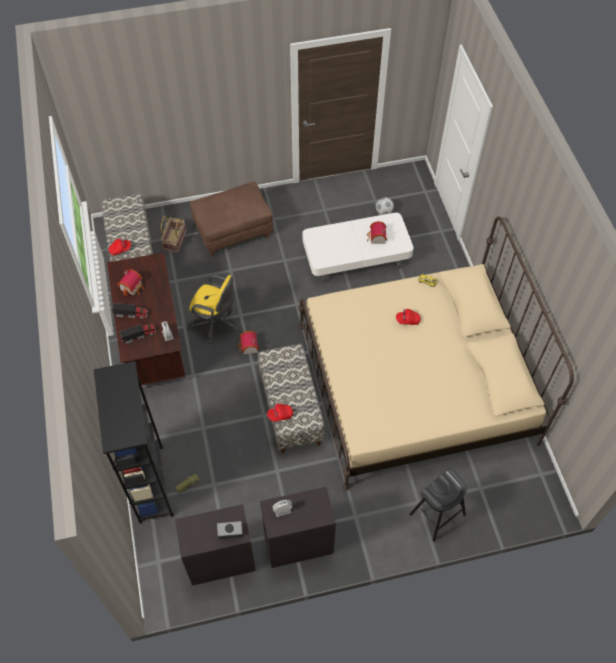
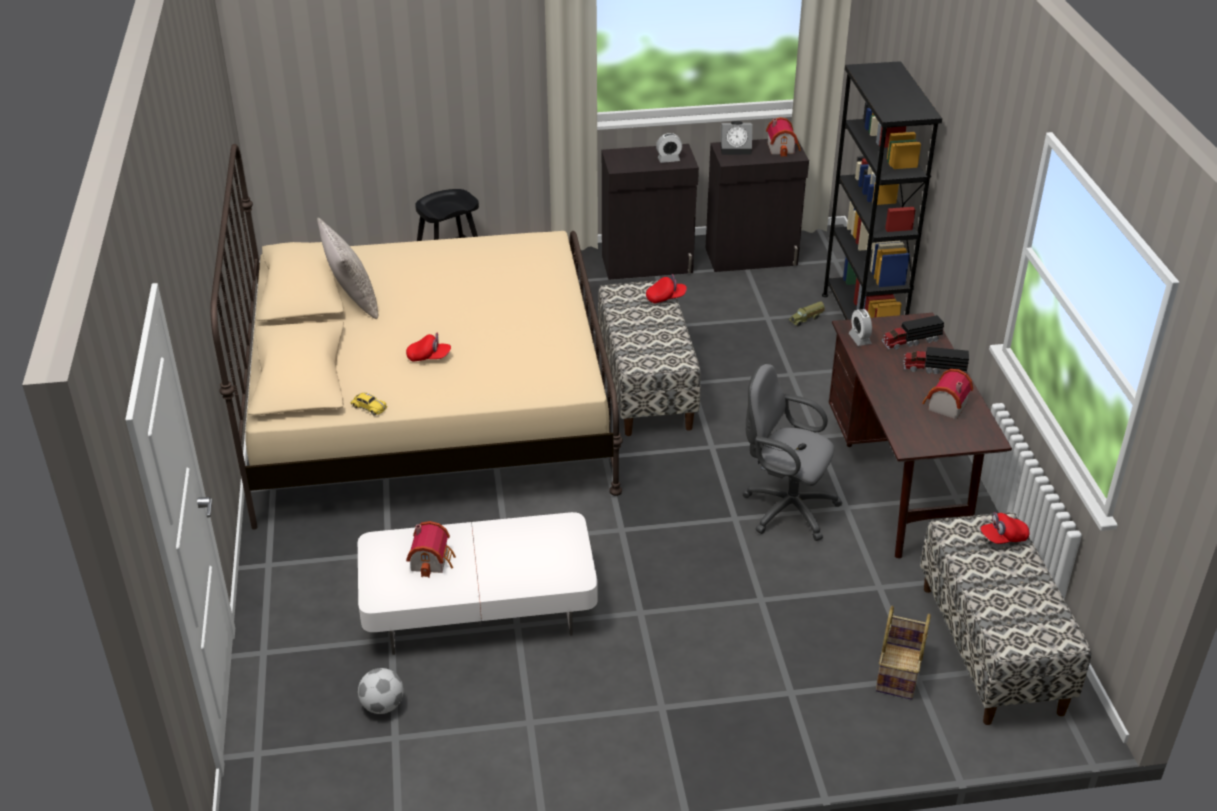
camera: 175 degrees left, 20 degrees down
yellow office chair [186,274,237,343] -> grey office chair [742,364,842,541]
brown ottoman [190,182,273,256] -> none
toy house [238,331,259,355] -> toy house moved to [766,117,801,157]
none -> grey pillow [317,218,378,319]

